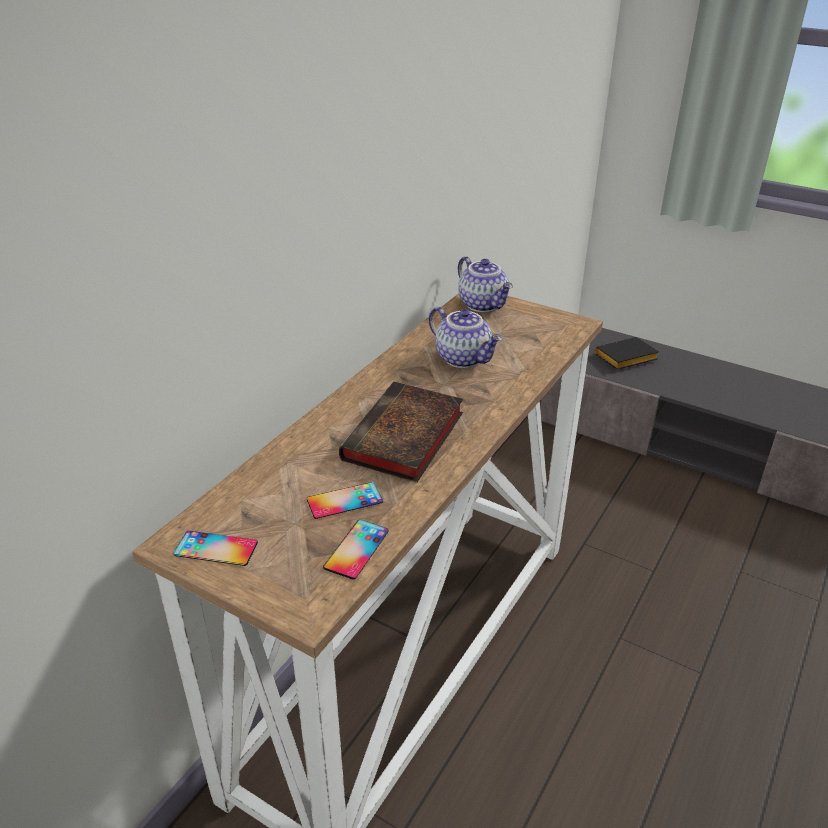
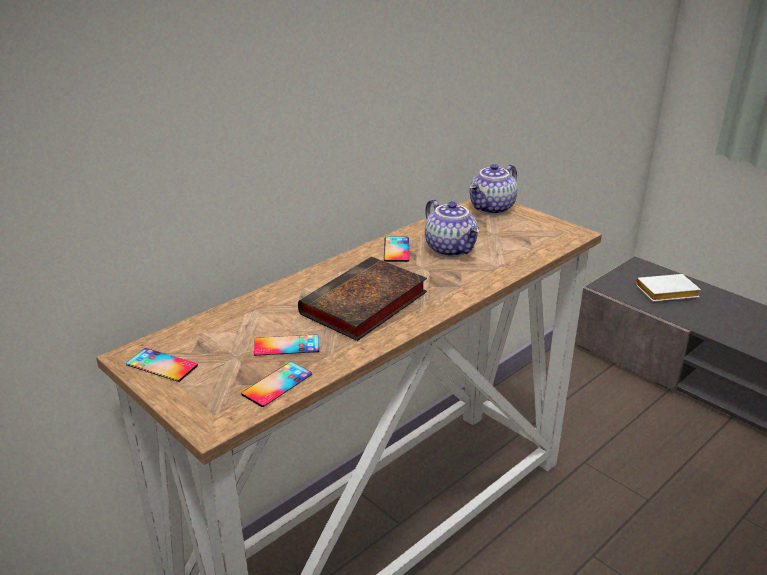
camera: 15 degrees right, 5 degrees down
teapot [458,256,513,312] -> teapot turned 60 degrees clockwise [469,164,517,215]
black book [595,337,659,370] -> white book [636,274,701,301]
none -> phone [384,236,409,262]

